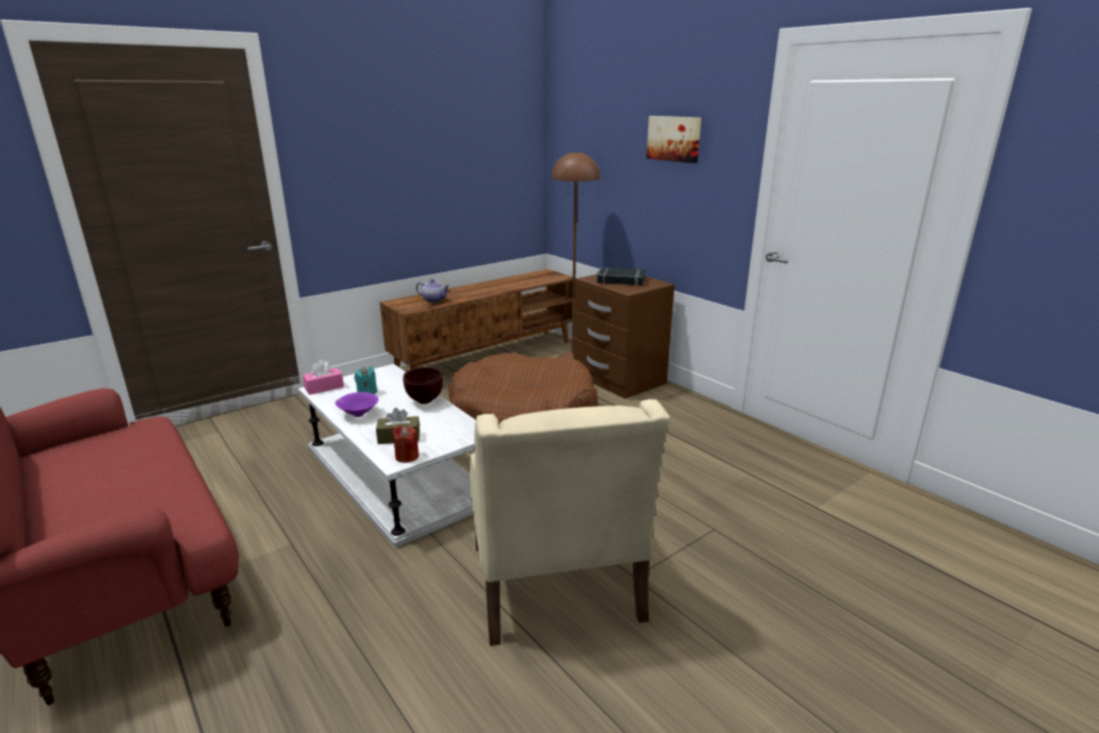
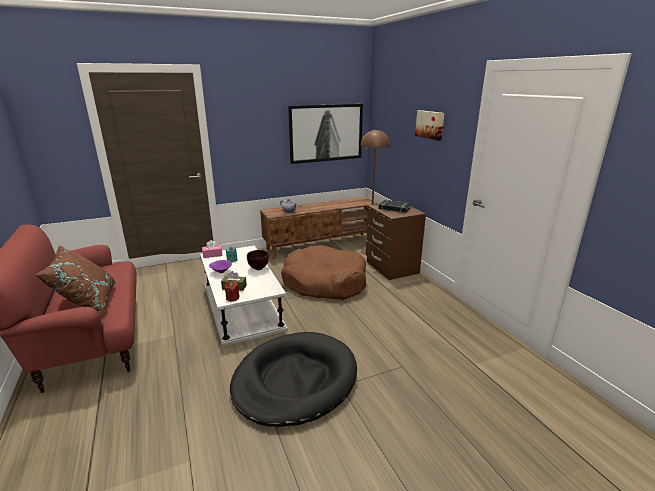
camera: 15 degrees right, 0 degrees up
beige armchair [470,399,670,646] -> black dog bed [230,332,357,427]
none -> brown pillow [35,245,115,316]
none -> picture [288,104,363,164]

